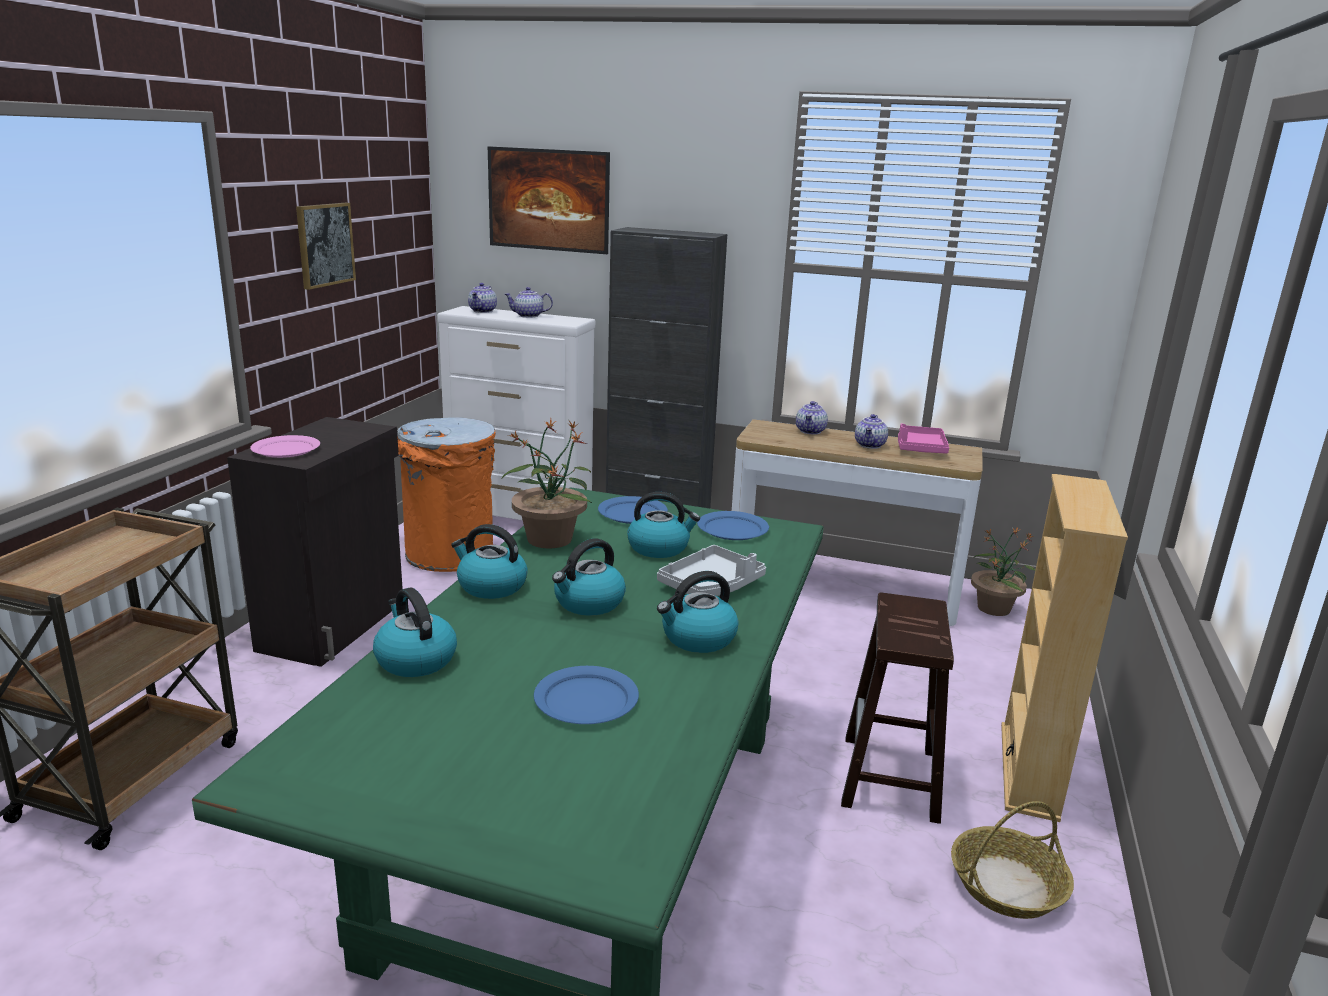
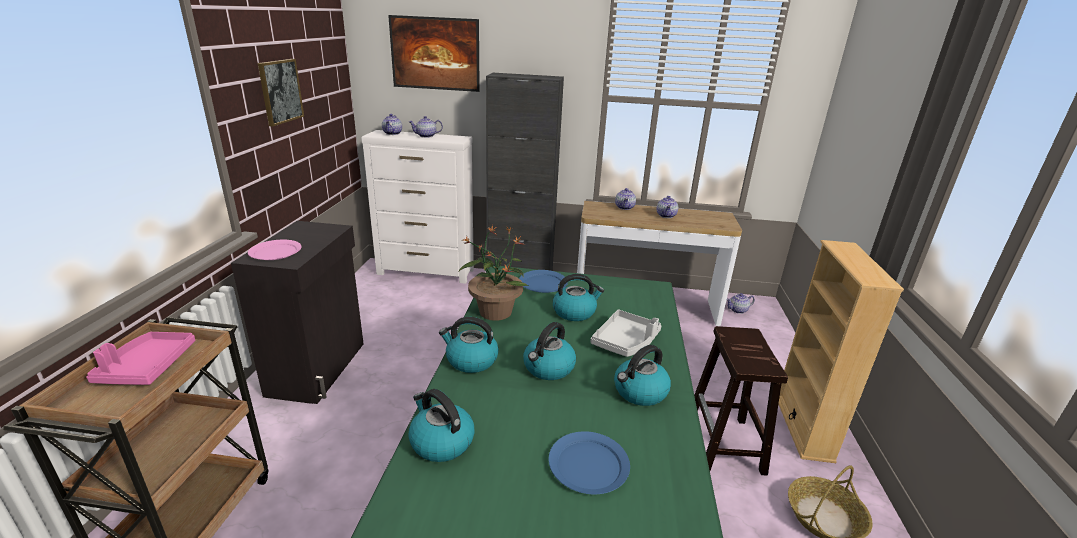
camera: 10 degrees left, 5 degrees up
orange trash can [397,417,496,572] -> none
blue plate [697,511,769,540] -> none
pink tray [898,424,949,454] -> pink tray moved to [86,332,195,385]
potted plant [971,526,1036,616] -> teapot [727,293,755,314]

